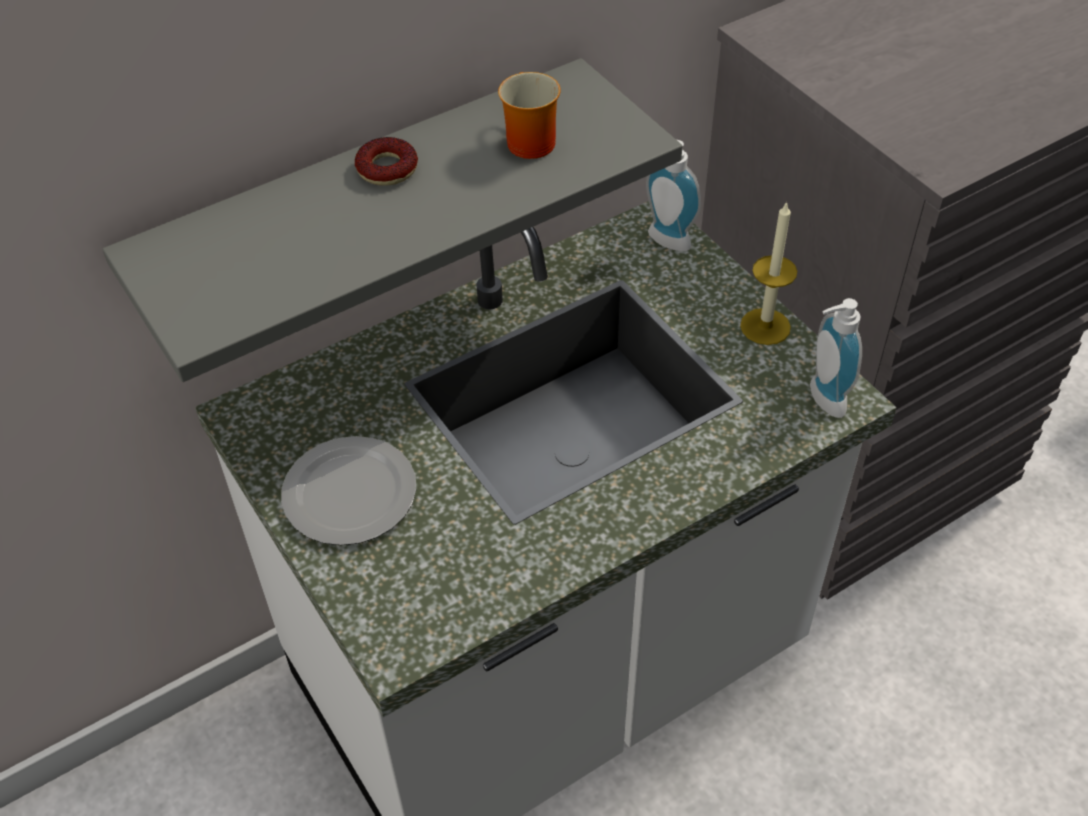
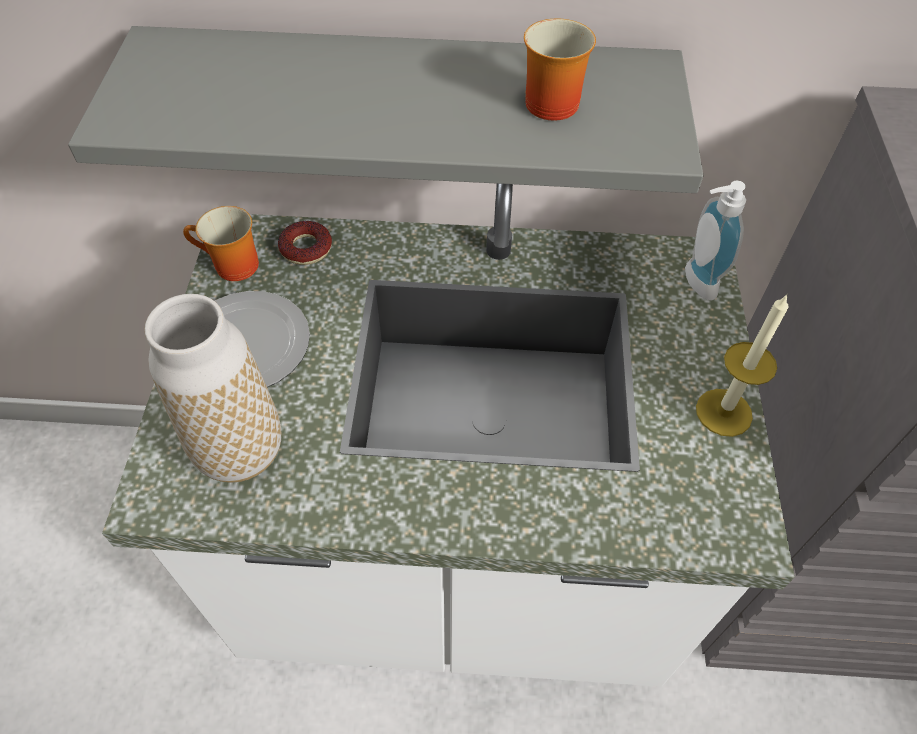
camera: 35 degrees right, 5 degrees up
donut [355,137,418,186] -> donut moved to [278,221,332,265]
soap dispenser [810,298,862,418] -> none
none -> vase [144,294,281,483]
none -> mug [183,206,259,281]

